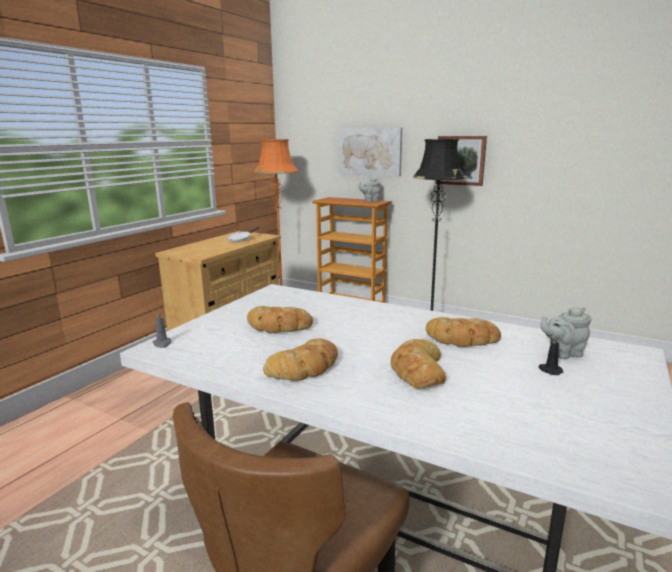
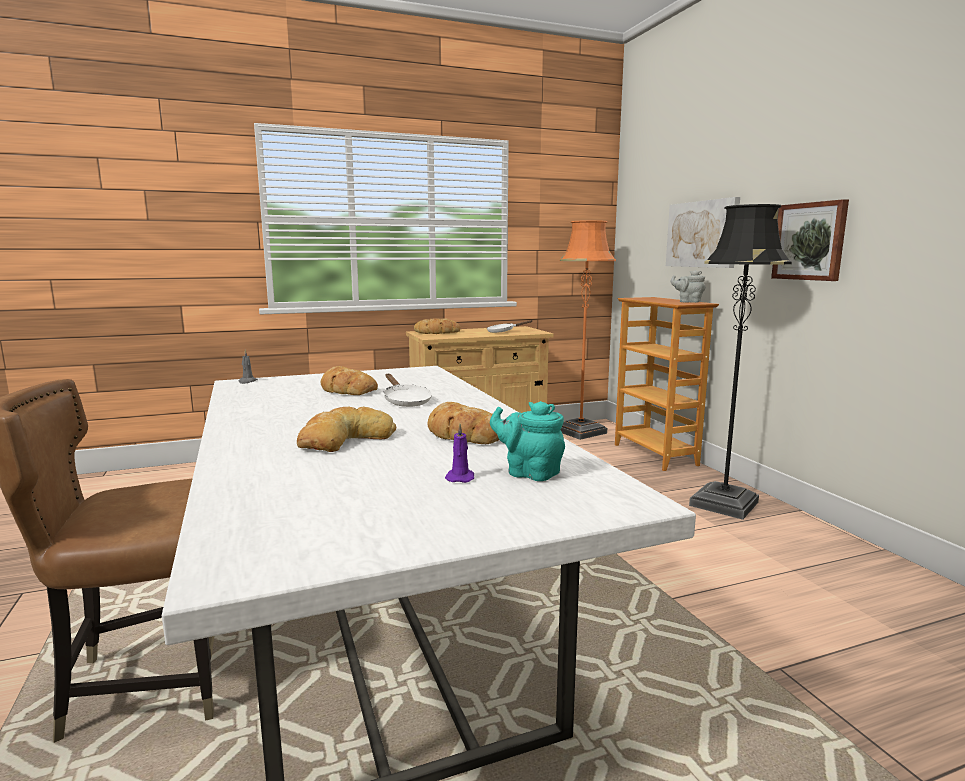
camera: 40 degrees right, 5 degrees down
bread [263,338,338,381] -> bread moved to [414,318,461,334]
black candle [539,335,563,375] -> purple candle [445,424,474,483]
grey teapot [540,307,591,359] -> turquoise teapot [490,401,565,481]
none -> white frying pan [384,374,432,407]

